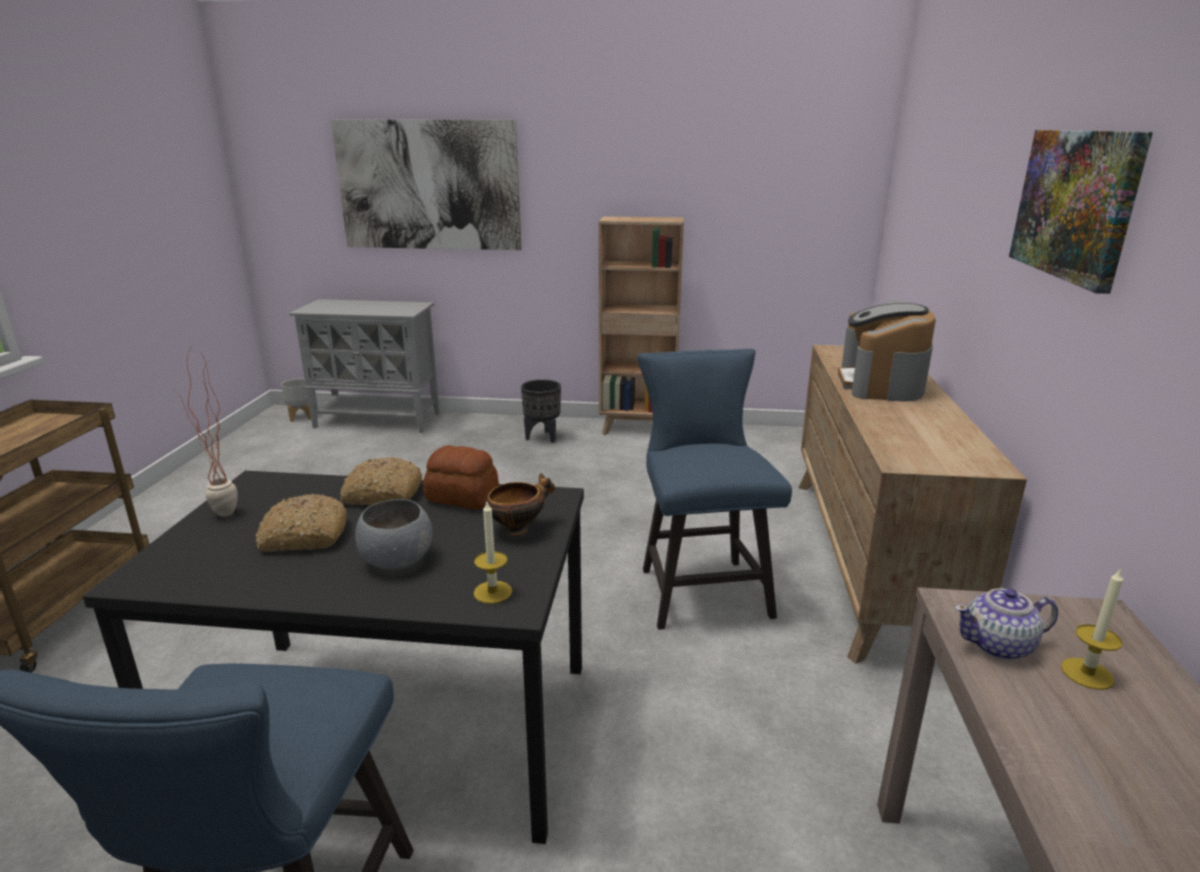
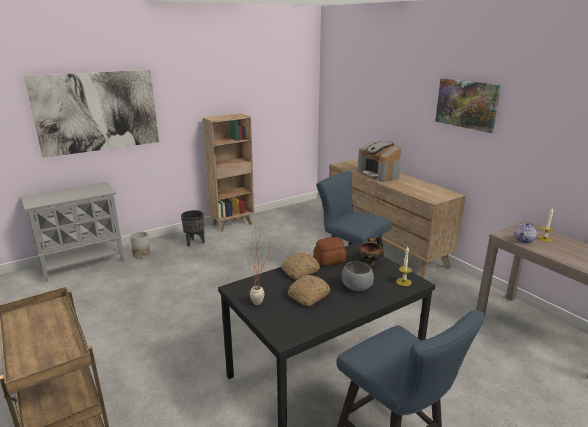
camera: 40 degrees left, 0 degrees up
grey planter [281,379,311,422] -> grey planter moved to [130,231,151,260]

